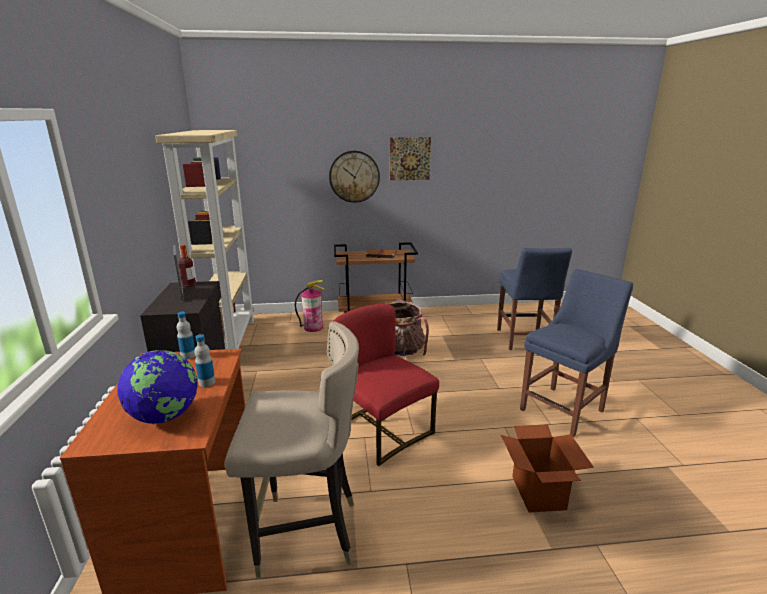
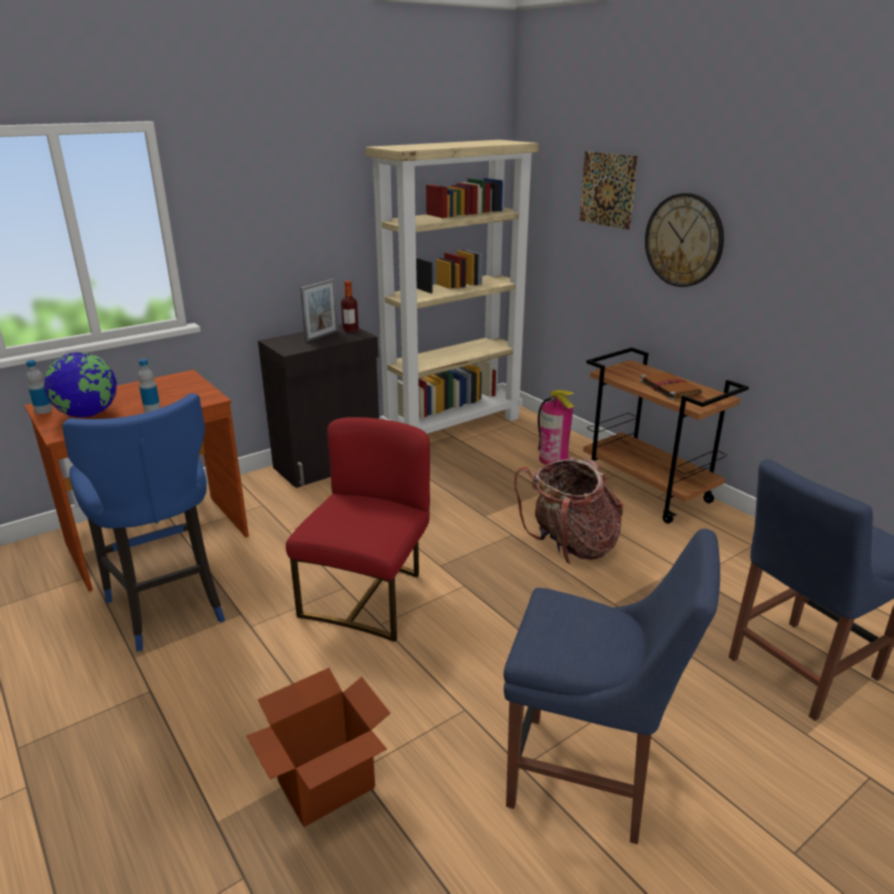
camera: 60 degrees right, 5 degrees up
bottle [177,312,195,359] -> bottle moved to [26,360,53,414]
beige stool [225,321,359,578] -> blue stool [62,393,225,652]
picture [390,137,431,180] -> picture moved to [580,151,638,230]

